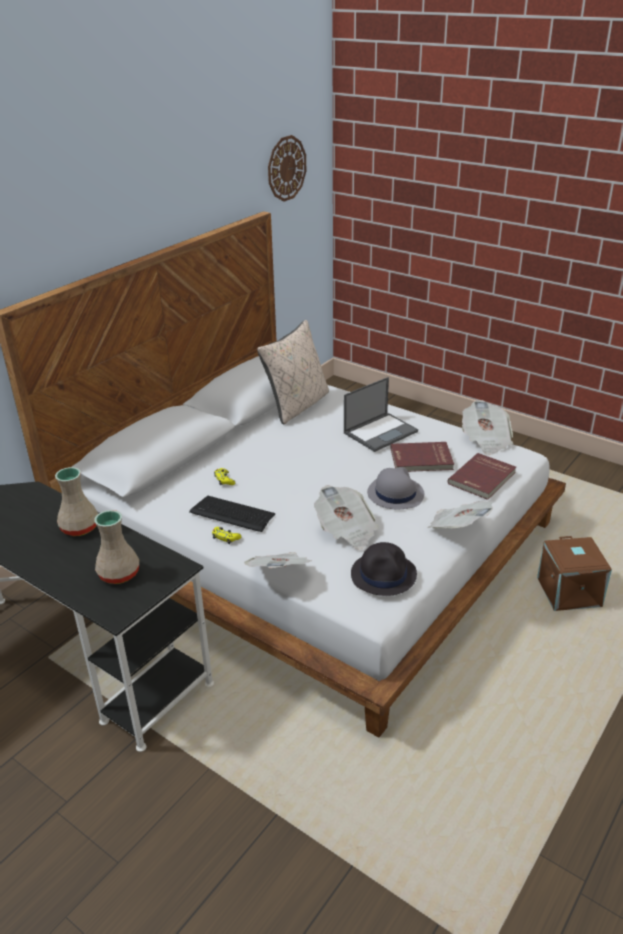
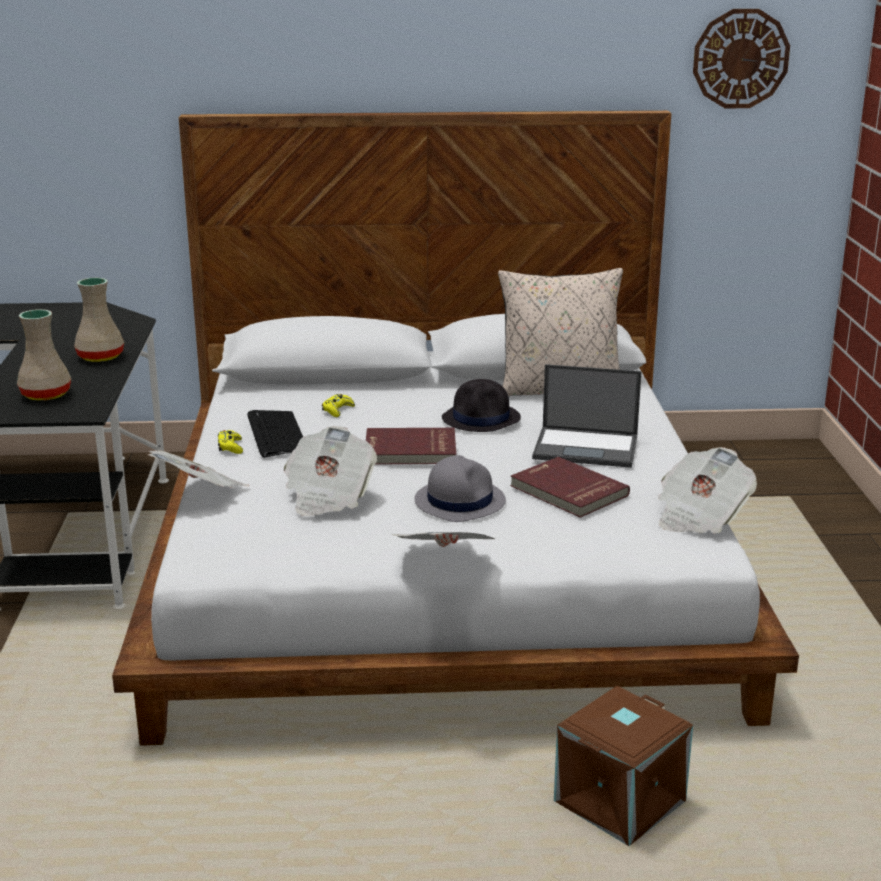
camera: 50 degrees right, 10 degrees down
black hat [351,542,417,596] -> black hat moved to [442,379,521,432]
red book [448,453,516,500] -> red book moved to [366,428,456,464]

